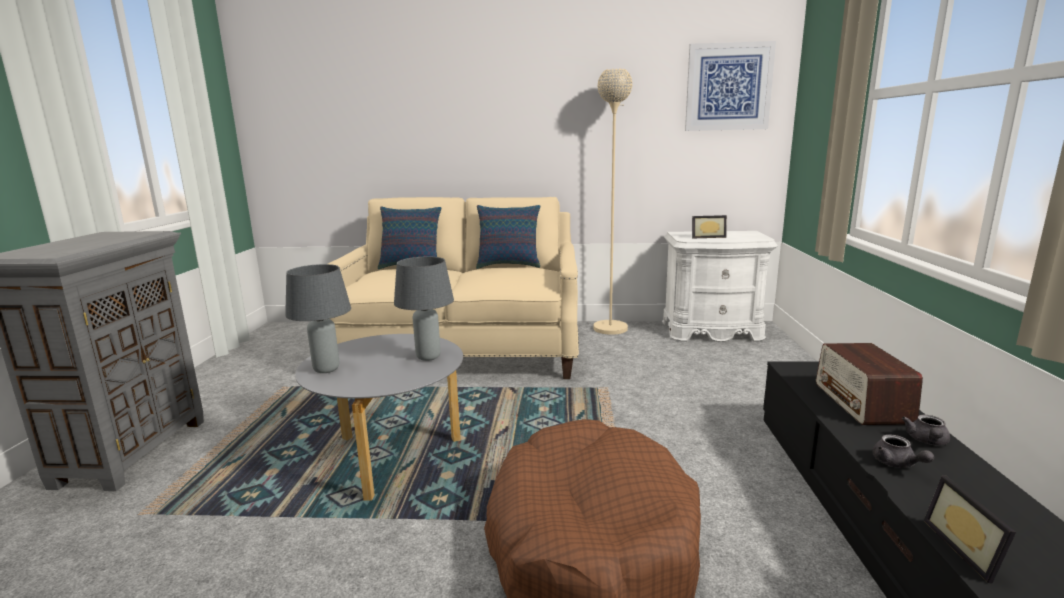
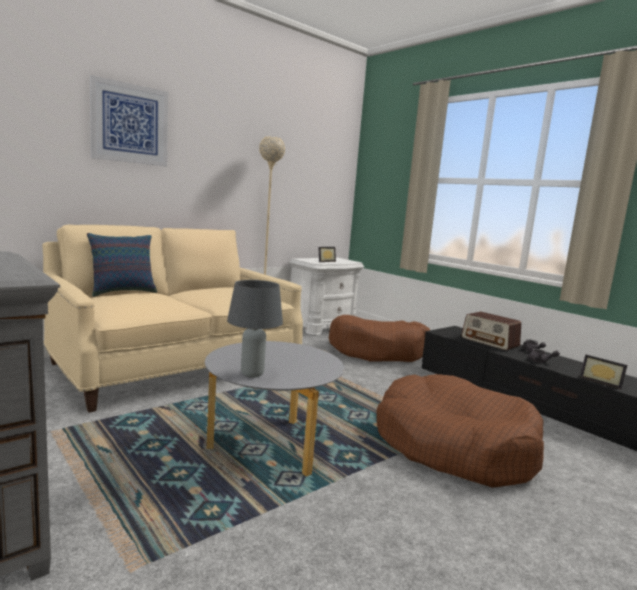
camera: 45 degrees left, 5 degrees down
grey table lamp [394,257,454,361] -> none
blue pillow [476,205,540,269] -> none
picture [685,41,776,131] -> picture moved to [90,75,168,166]
none -> brown dog bed [329,315,430,362]

